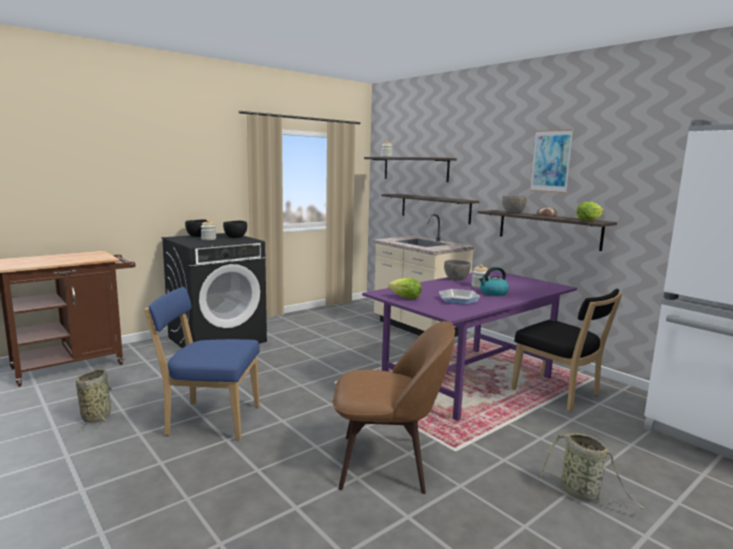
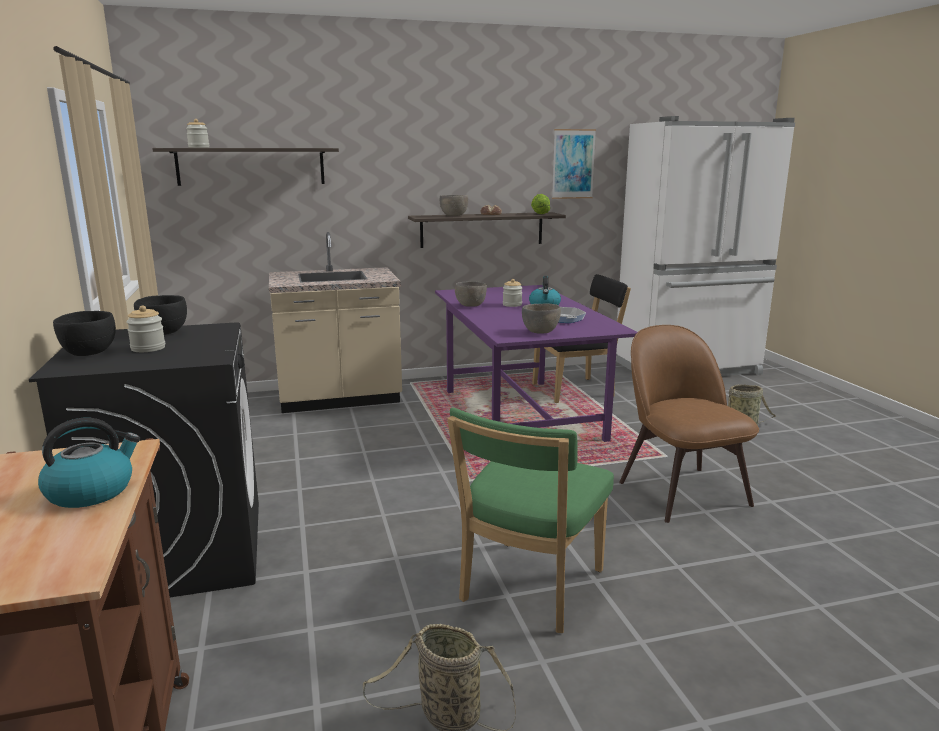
camera: 65 degrees left, 5 degrees up
blue chair [144,287,260,440] -> green chair [447,408,614,633]
brown chair [332,321,455,494] -> brown chair turned 45 degrees counterclockwise [619,325,759,523]
shelf [381,194,479,225] -> none
lettuce [388,278,422,299] -> grey bowl [522,303,561,334]
picture [530,129,573,193] -> picture moved to [552,129,596,199]
none -> kettle [38,418,140,508]

